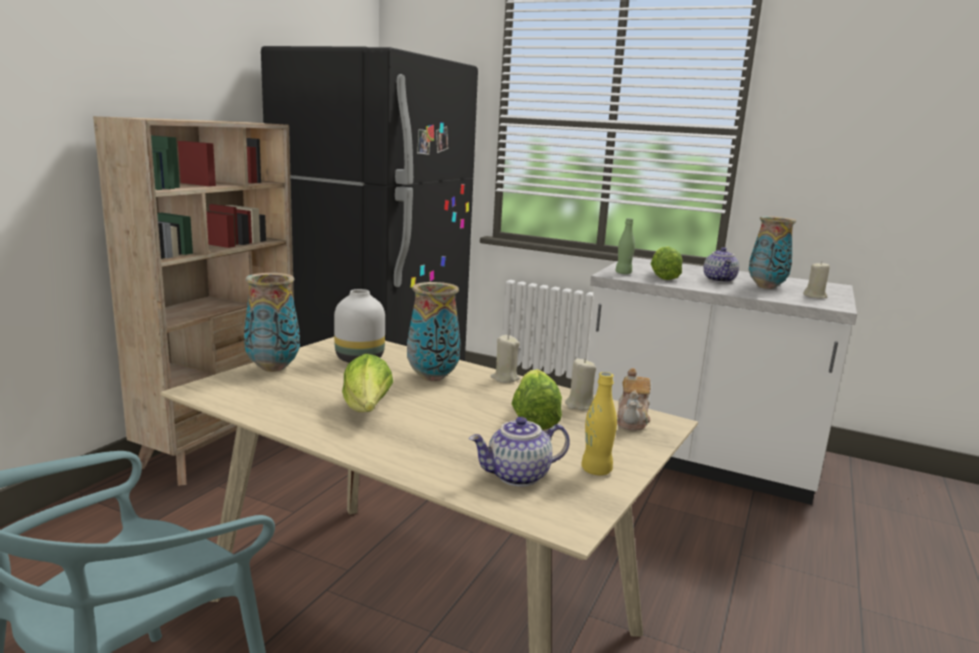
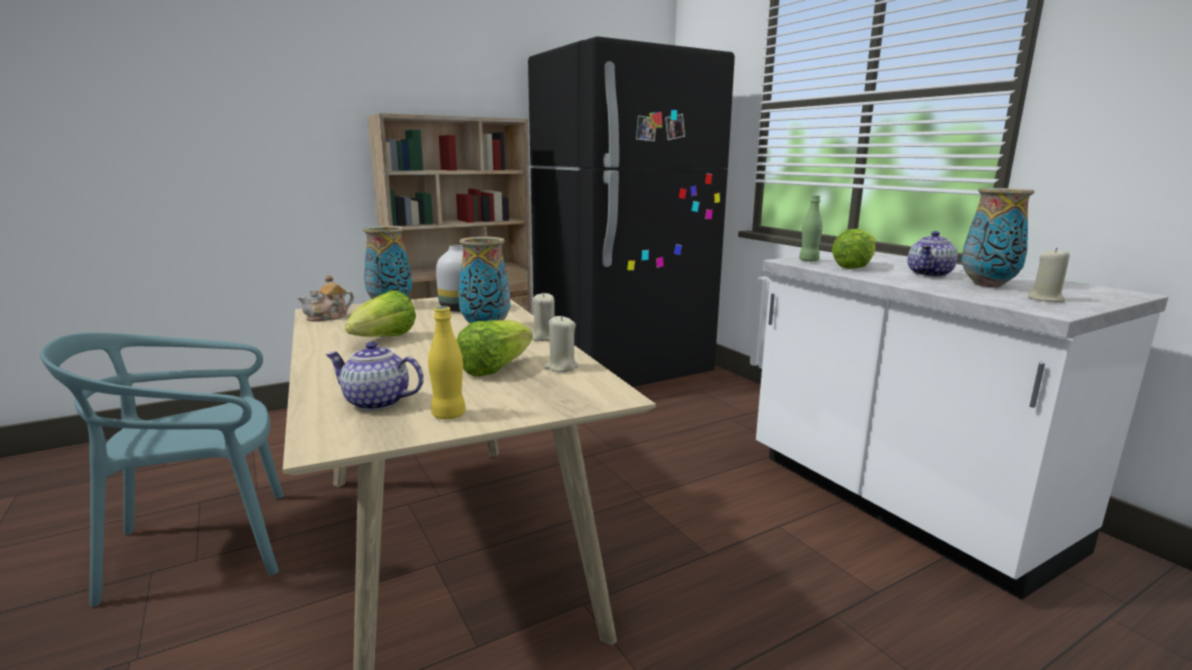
camera: 35 degrees right, 0 degrees up
teapot [617,368,650,431] -> teapot moved to [297,275,354,322]

